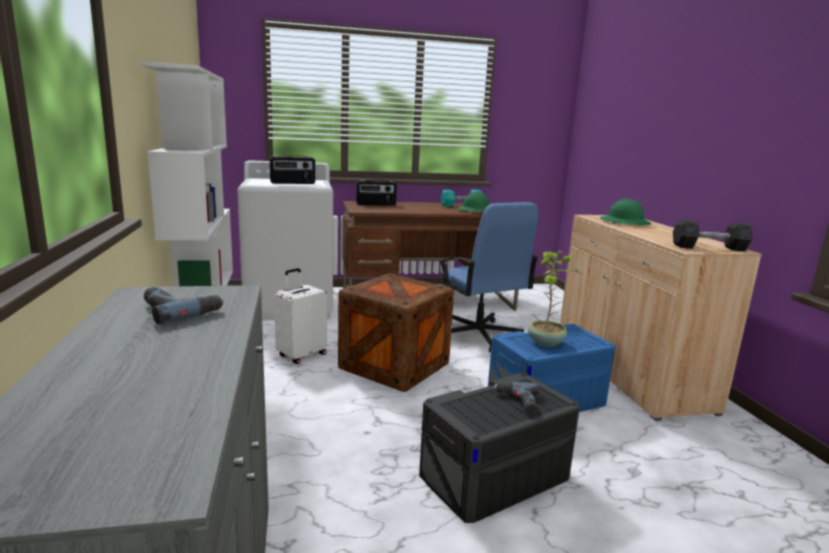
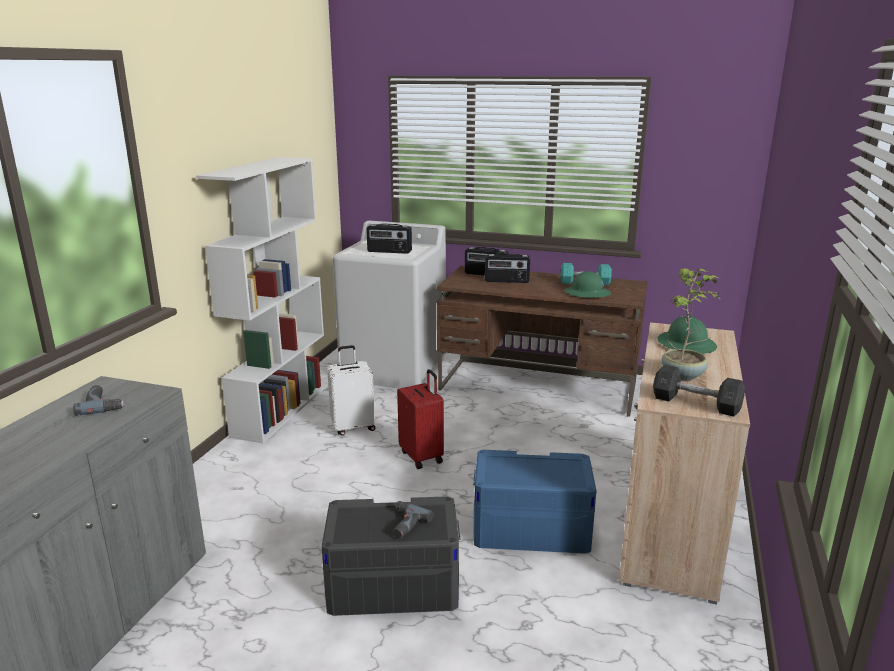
camera: 30 degrees right, 5 degrees up
crate [338,273,454,392] -> red suitcase [397,369,444,469]
blue office chair [439,202,538,352] -> none
potted plant [528,251,580,347] -> potted plant moved to [661,268,721,380]
none -> radio [485,253,530,283]

